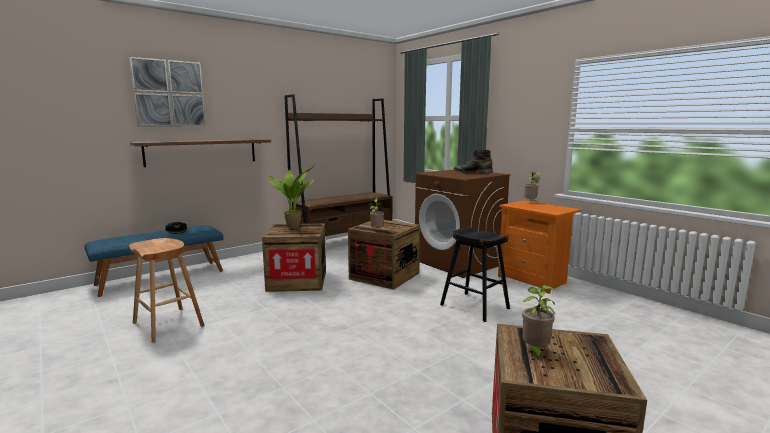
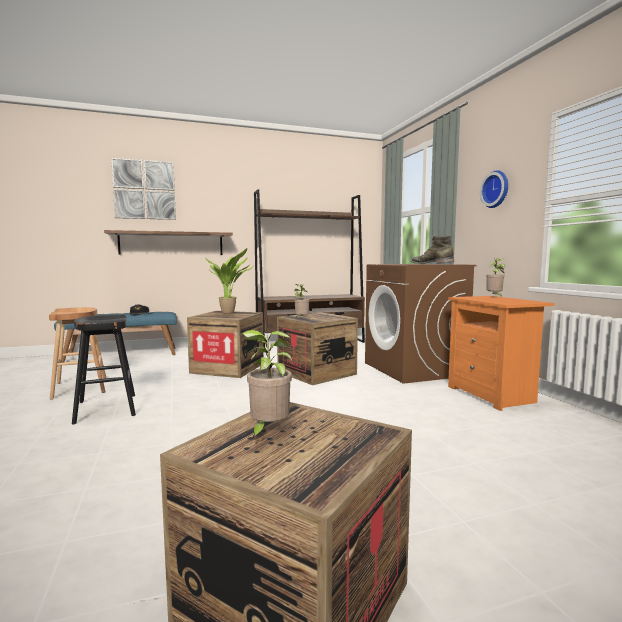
camera: 20 degrees right, 5 degrees down
black stool [440,227,510,322] -> black stool moved to [72,314,136,424]
none -> wall clock [480,170,508,208]

